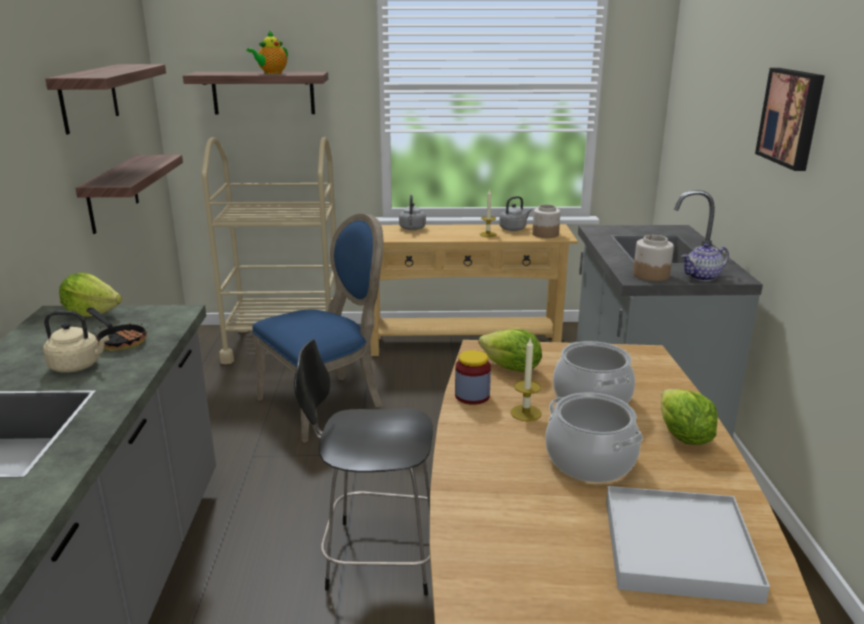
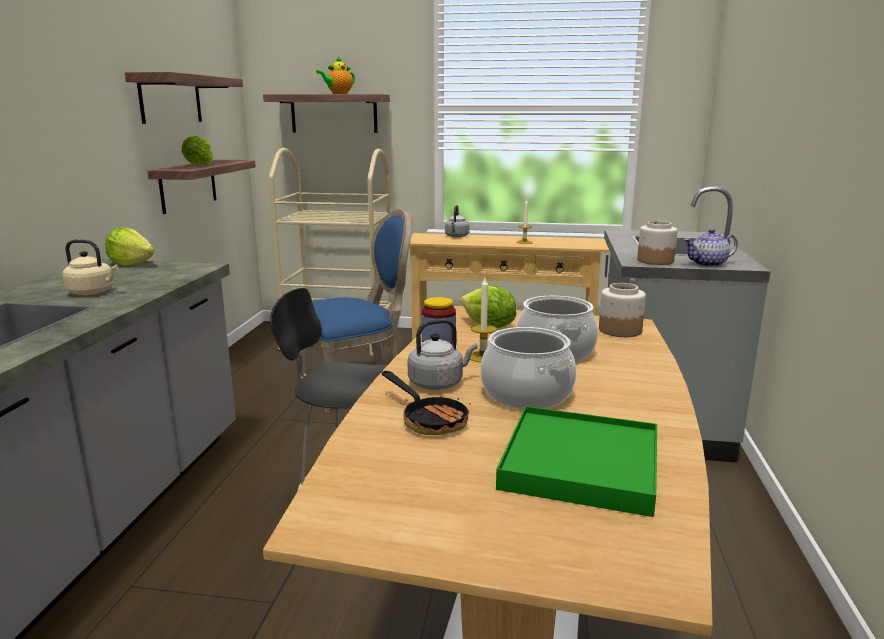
camera: 10 degrees right, 5 degrees down
frying pan [86,308,148,351] -> frying pan moved to [382,371,471,435]
grey kettle [499,196,532,231] -> grey kettle moved to [408,319,477,390]
jar [533,204,561,238] -> jar moved to [599,283,646,337]
white tray [606,486,770,604] -> green tray [496,406,657,517]
lettuce [661,389,718,445] -> lettuce moved to [182,136,213,165]
picture [755,68,825,171] -> none

